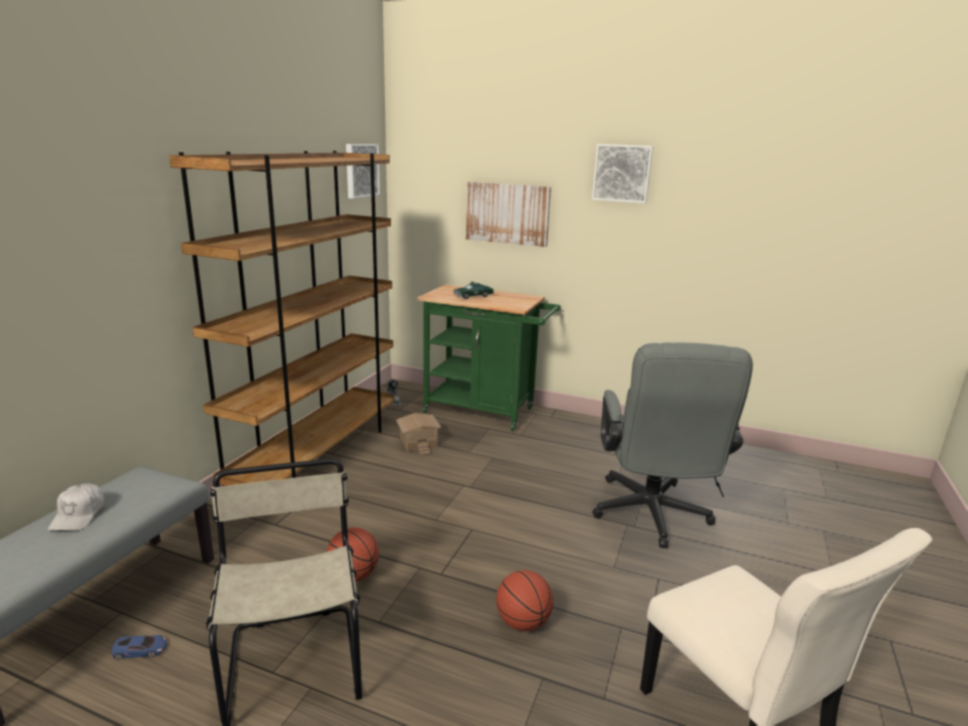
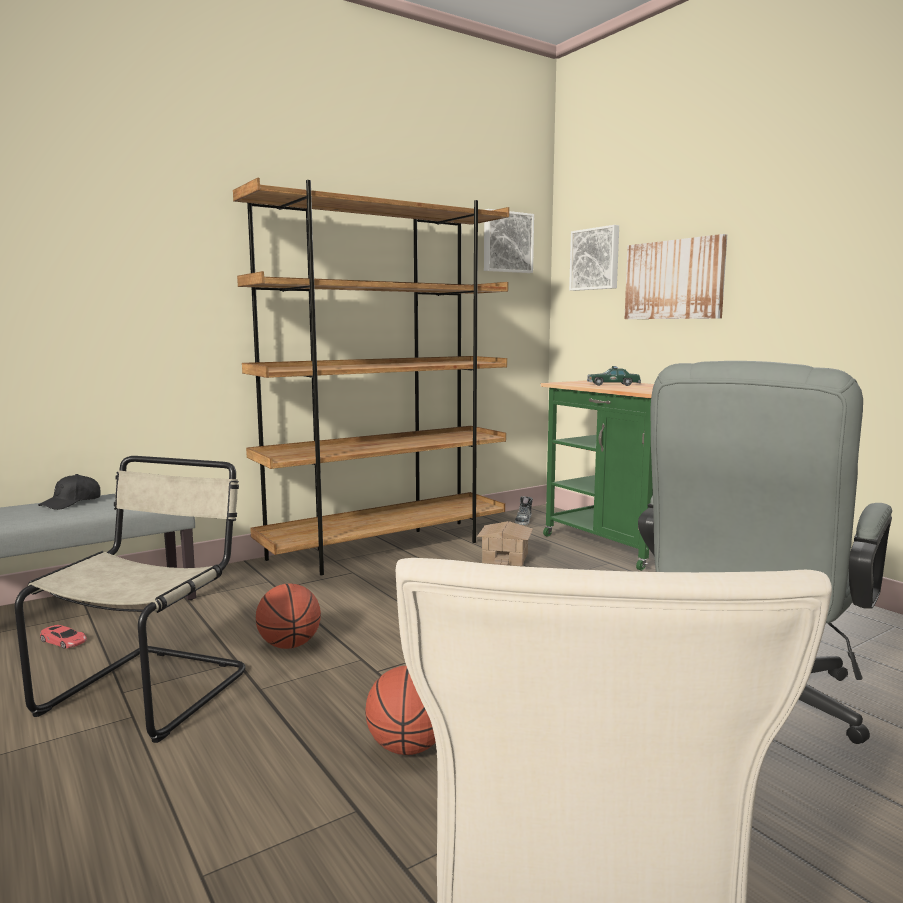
camera: 35 degrees right, 10 degrees down
white cap [48,483,105,531] -> black cap [38,474,100,510]
blue toy car [112,635,167,660] -> red toy car [40,625,87,649]
picture [592,144,653,203] -> picture moved to [569,225,619,291]

